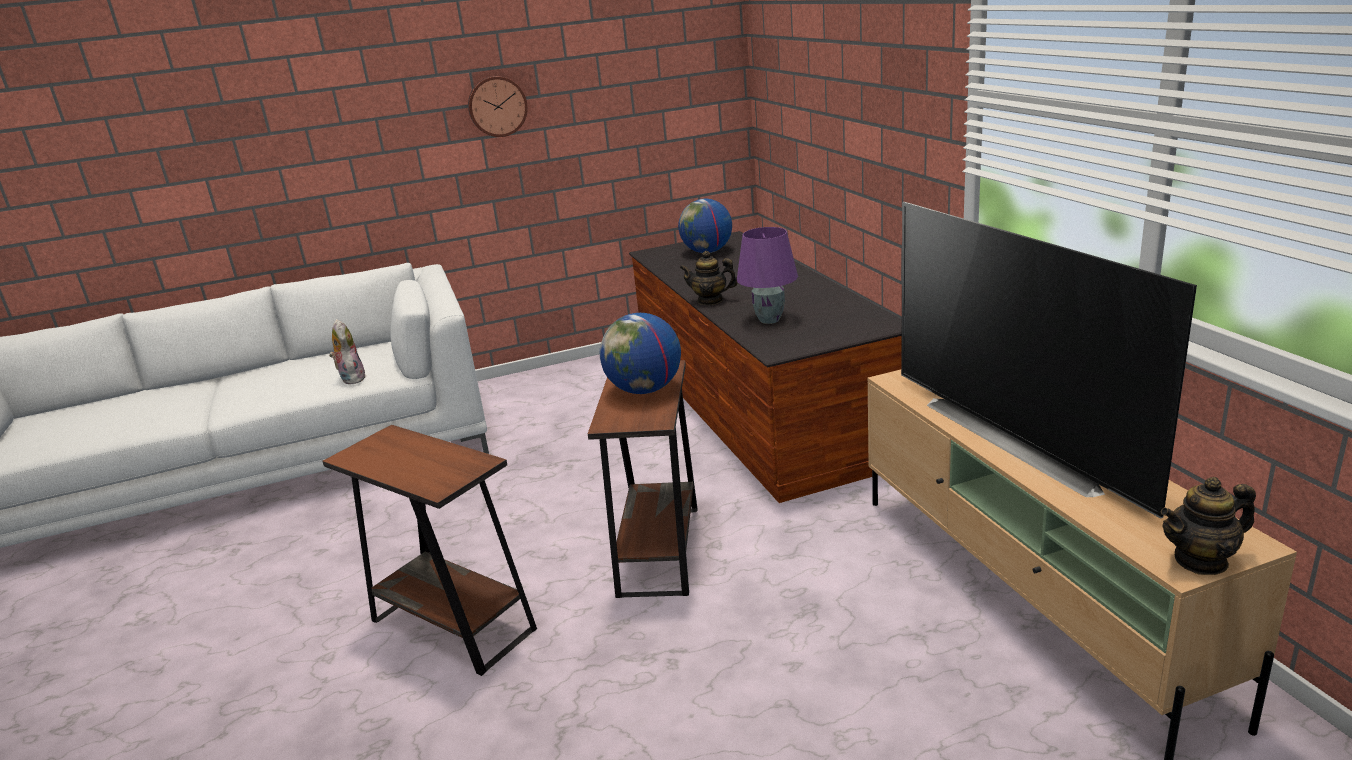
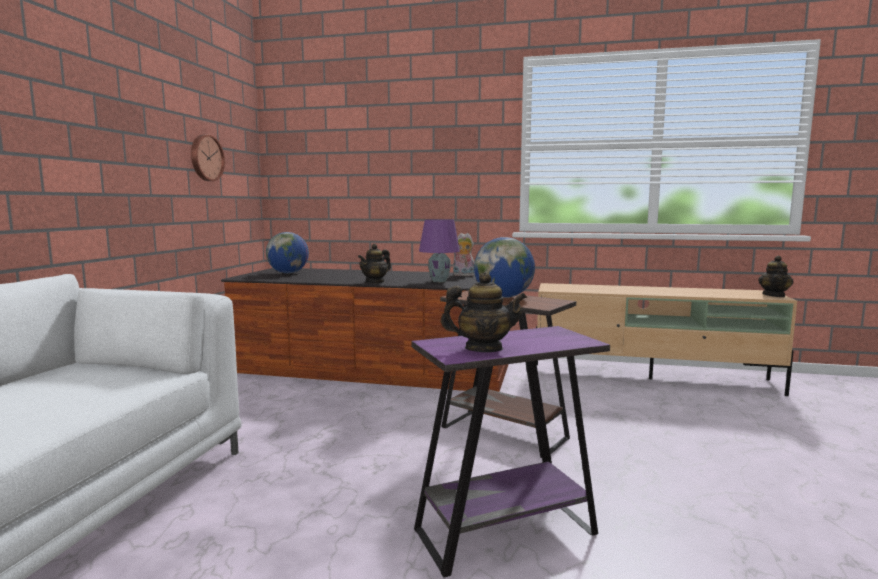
camera: 60 degrees left, 15 degrees down
brown side table [322,425,537,676] -> purple side table [411,326,610,578]
plush toy [329,319,366,384] -> plush toy moved to [453,233,475,276]
wall clock [468,76,528,137] -> wall clock moved to [191,134,225,181]
television [901,202,1197,519] -> none
none -> teapot [441,272,527,352]

